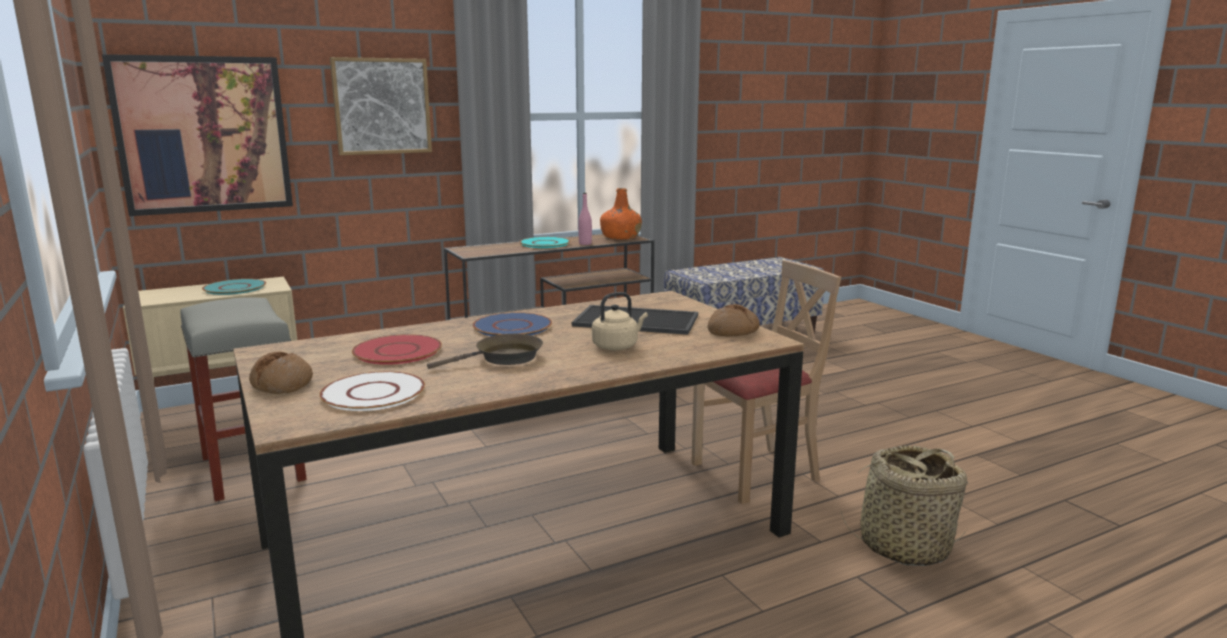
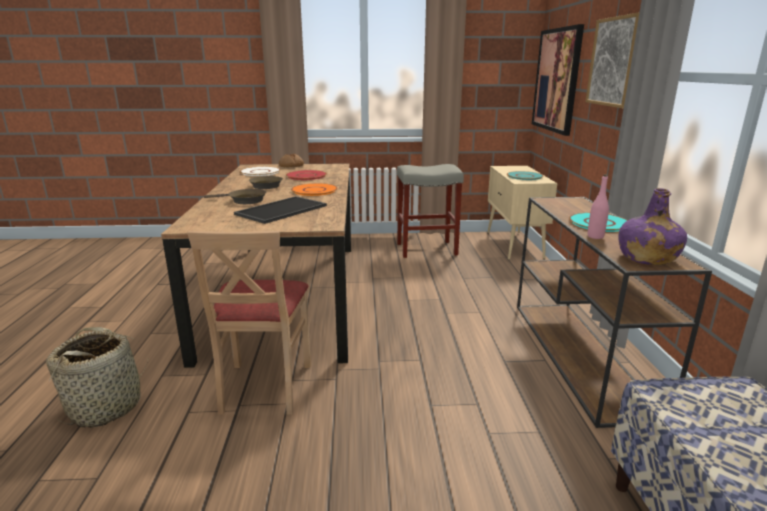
camera: 115 degrees right, 5 degrees up
blue plate [473,312,552,336] -> orange plate [291,183,337,196]
beige kettle [592,292,648,351] -> brown frying pan [204,189,266,204]
orange bottle [600,188,642,240] -> purple bottle [618,188,687,265]
bread [707,304,760,337] -> none

